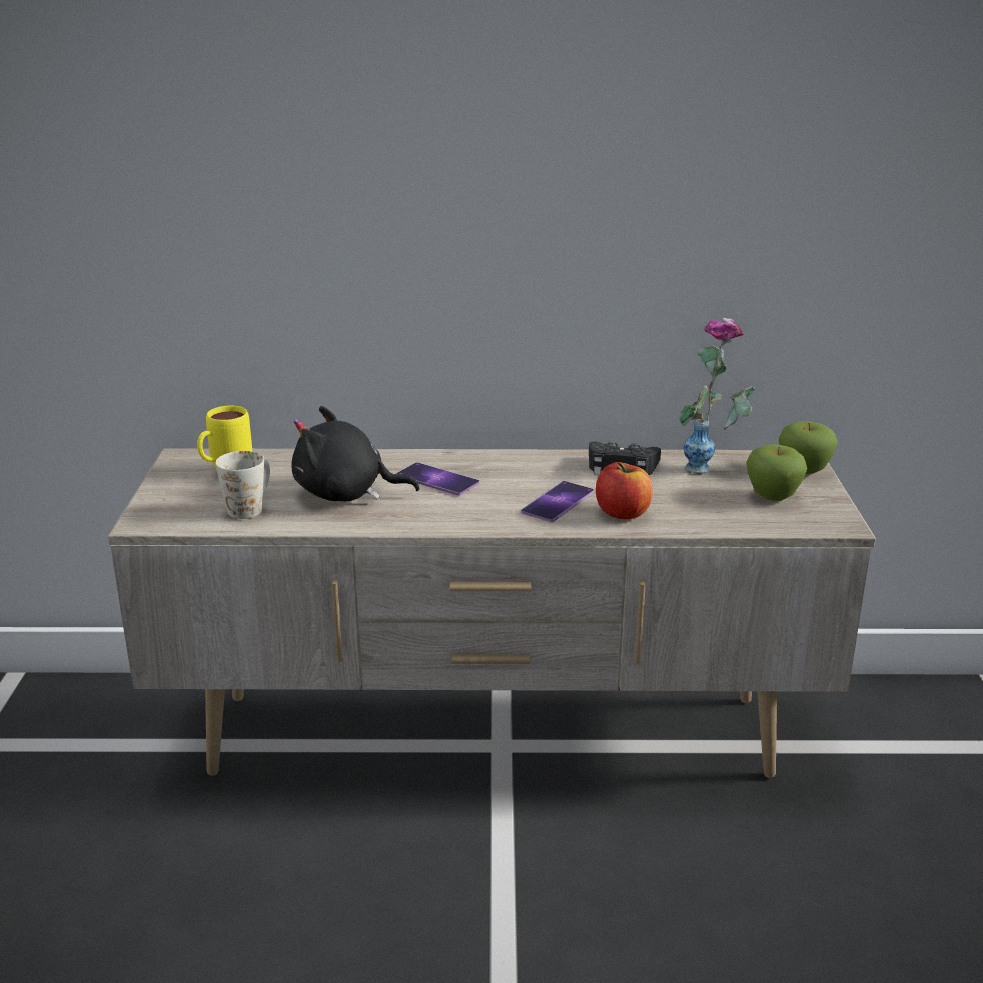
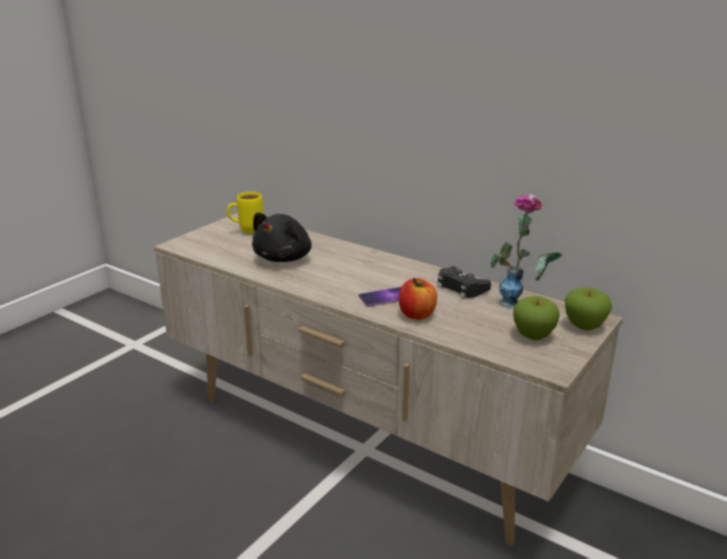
camera: 35 degrees right, 0 degrees up
white mug [215,451,270,519] -> none
black plush toy [292,406,420,501] -> black plush toy turned 105 degrees counterclockwise [252,212,312,262]
phone [396,463,479,496] -> none

